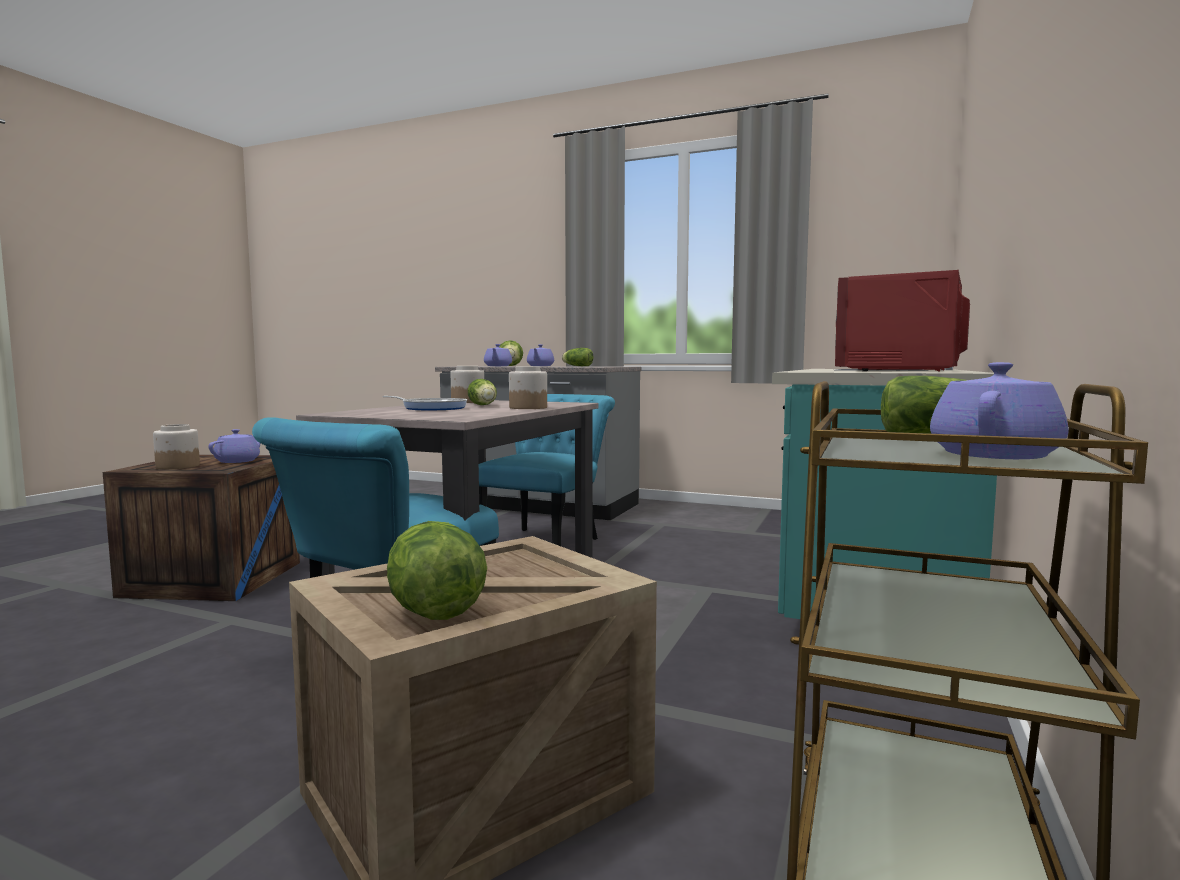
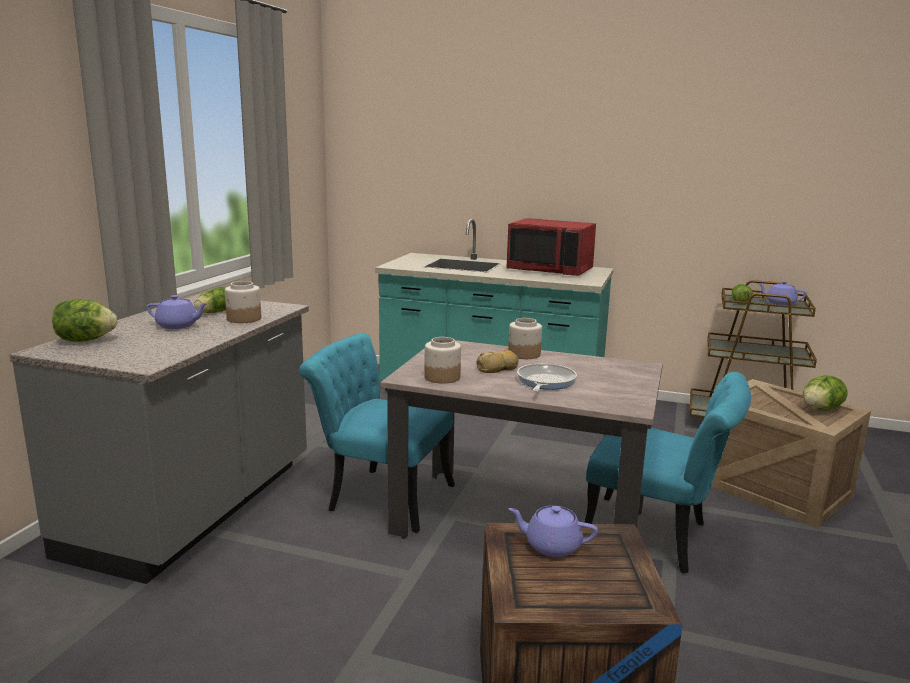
camera: 95 degrees left, 10 degrees up
jar [153,424,200,469] -> jar moved to [225,281,261,323]
lettuce [468,379,497,405] -> bread [476,350,519,373]
purple teapot [484,344,512,366] -> none

